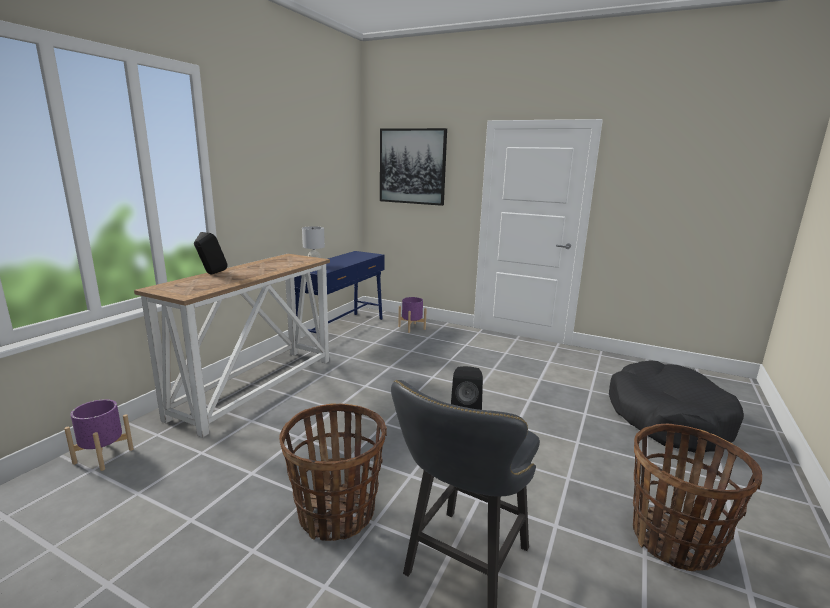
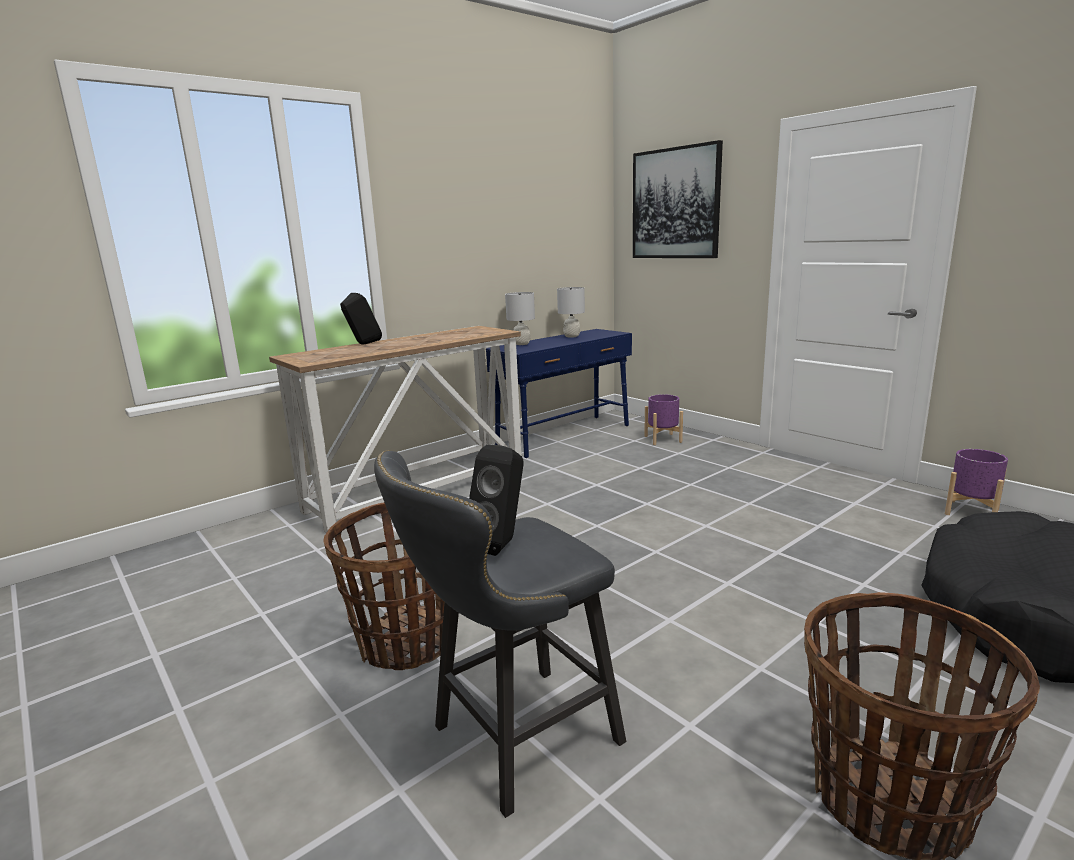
camera: 25 degrees right, 0 degrees up
purple planter [64,399,134,471] -> purple planter moved to [945,449,1008,515]
none -> grey table lamp [557,287,585,338]

